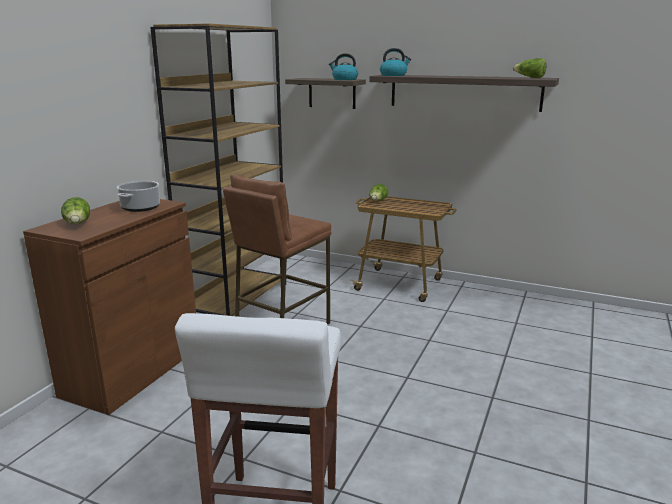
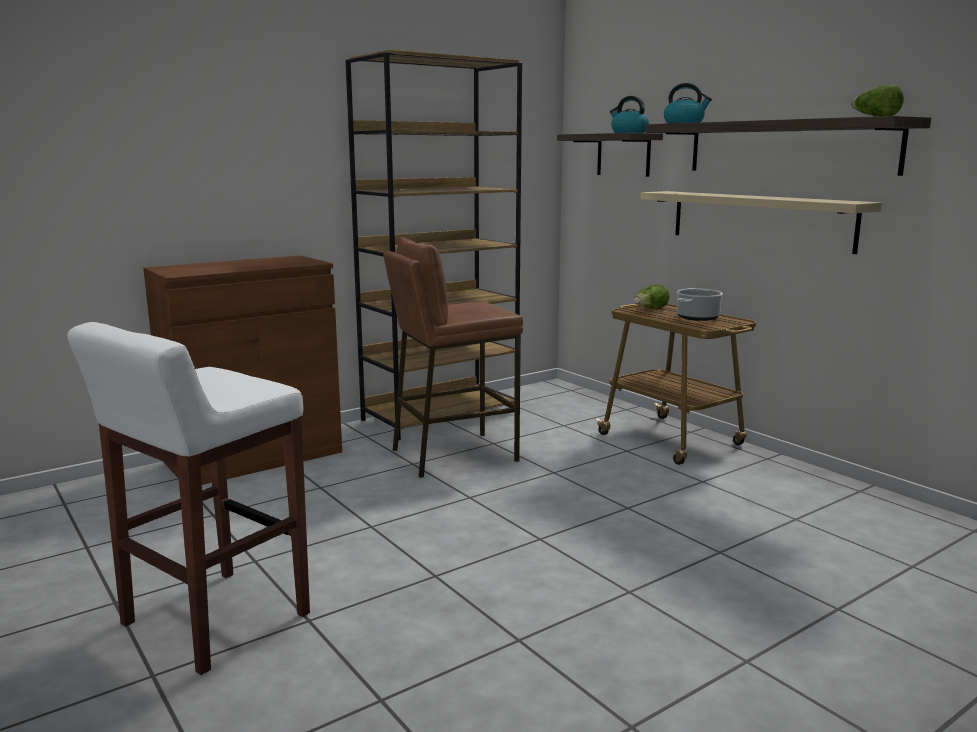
camera: 30 degrees right, 5 degrees down
lettuce [61,197,90,224] -> none
cooking pot [117,181,160,212] -> cooking pot moved to [677,288,723,321]
none -> beige shelf [640,191,882,254]

